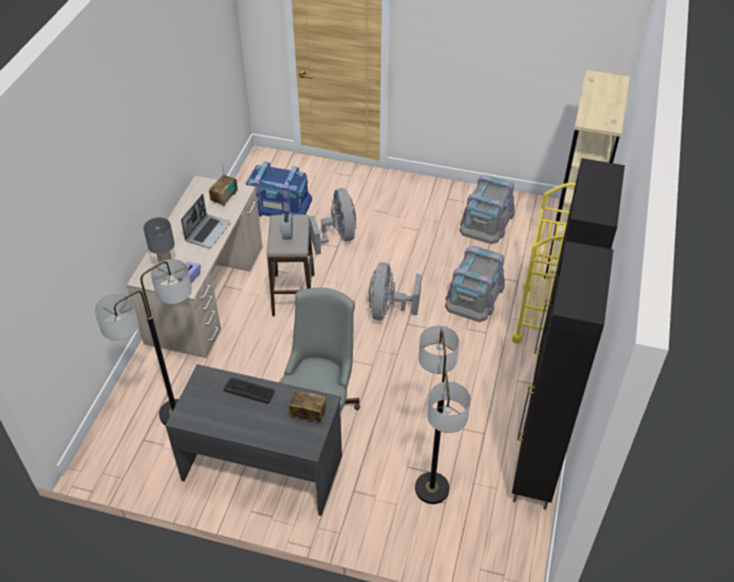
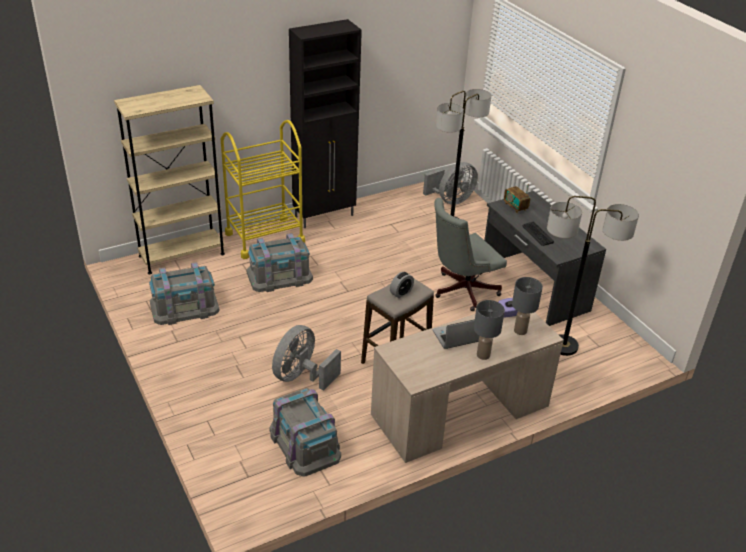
camera: 135 degrees left, 10 degrees down
radio [209,164,238,207] -> none
blue storage box [246,162,312,216] -> grey storage box [269,388,341,477]
grey fan [368,262,422,320] -> grey fan moved to [423,162,478,205]
black cabinet [512,241,613,510] -> none
none -> grey table lamp [474,300,505,360]

